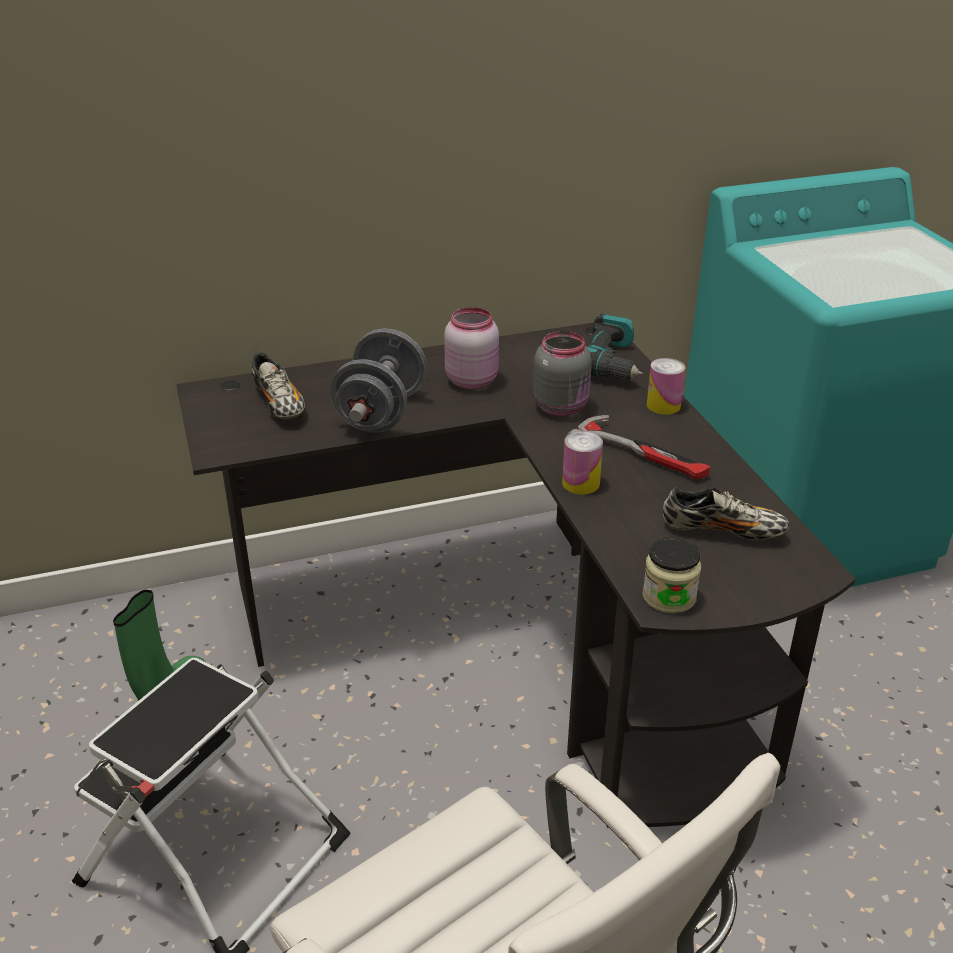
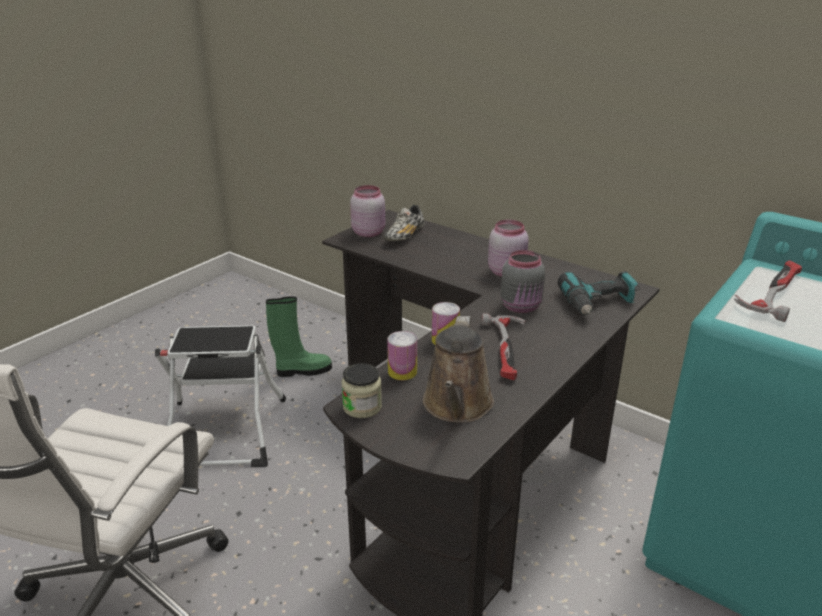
camera: 55 degrees right, 5 degrees down
grey dumbbell [330,328,427,433] -> none
can [647,358,685,415] -> can moved to [387,331,417,380]
shoe [663,487,790,540] -> brown watering can [423,316,494,423]
none -> pink jar [350,185,385,237]
none -> hammer [734,261,802,322]

